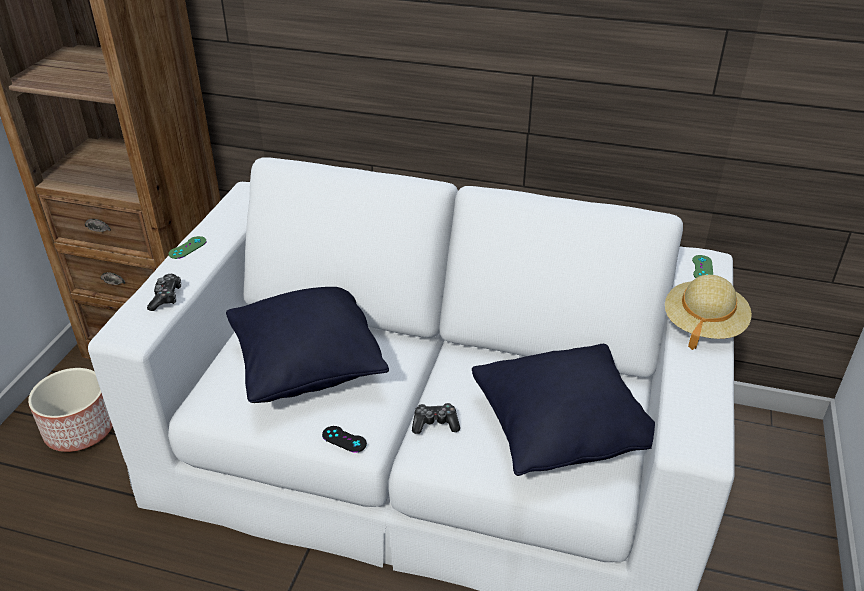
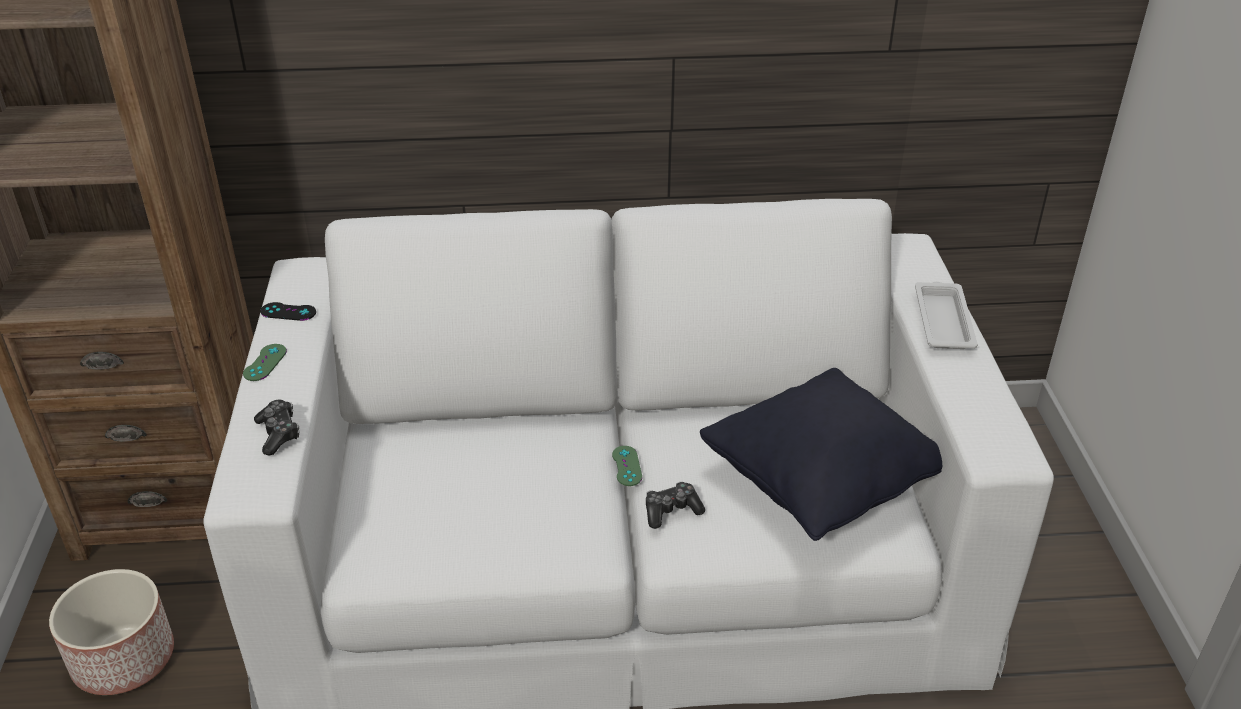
camera: 20 degrees left, 0 degrees up
black pillow [226,287,389,403] -> none
black game controller [322,426,367,453] -> black game controller moved to [261,302,316,321]
beige hat [665,275,752,350] -> white tray [915,282,978,349]
green game controller [692,255,713,278] -> green game controller moved to [612,446,642,486]

